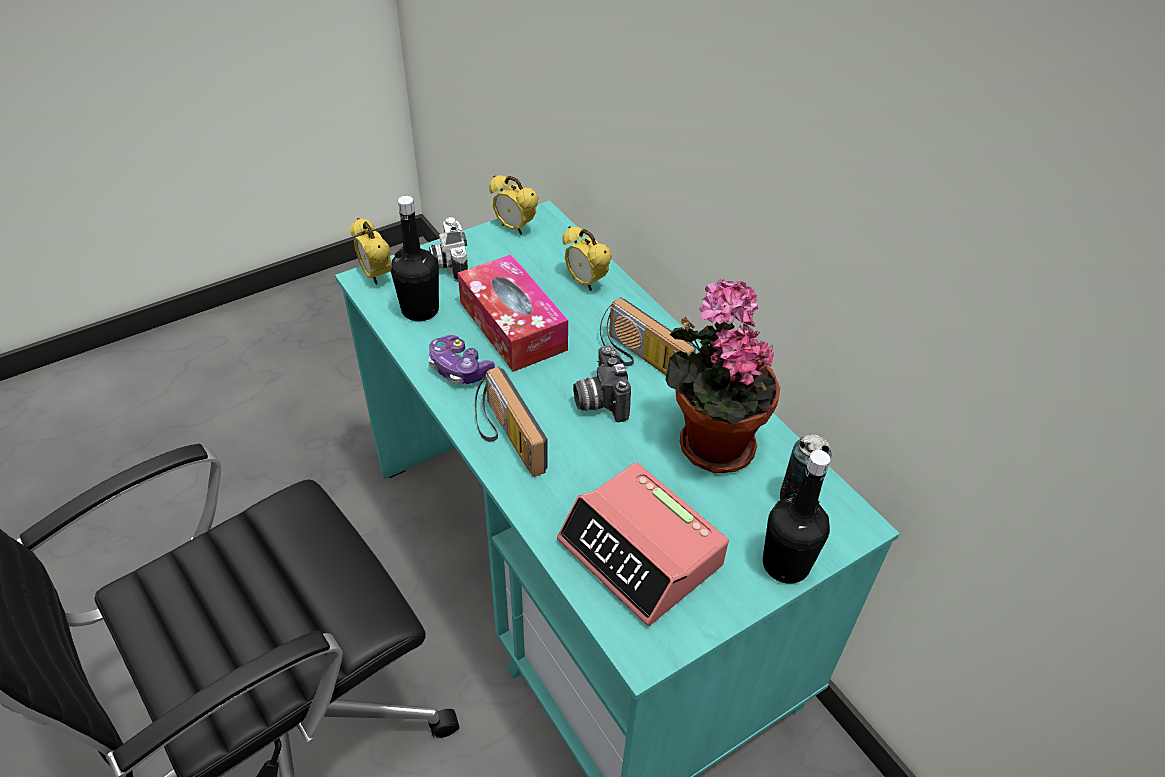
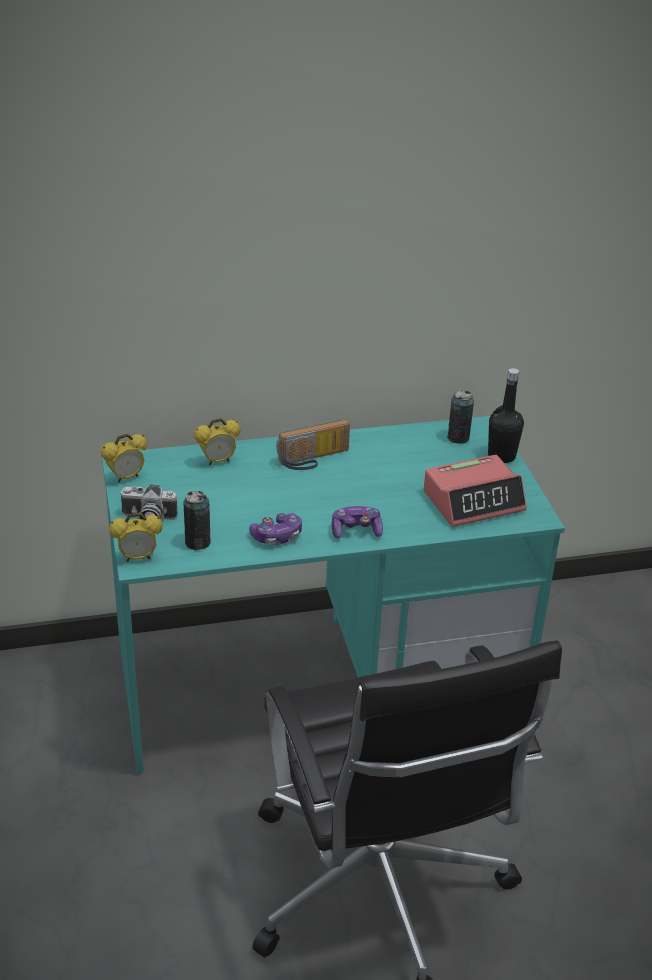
camera: 70 degrees left, 10 degrees down
black bottle [391,196,439,321] -> can [184,491,211,550]
tissue box [458,254,568,372] -> none
radio [475,367,548,477] -> game controller [332,506,383,539]
camera [573,345,631,422] -> none
potted plant [666,279,780,473] -> none

